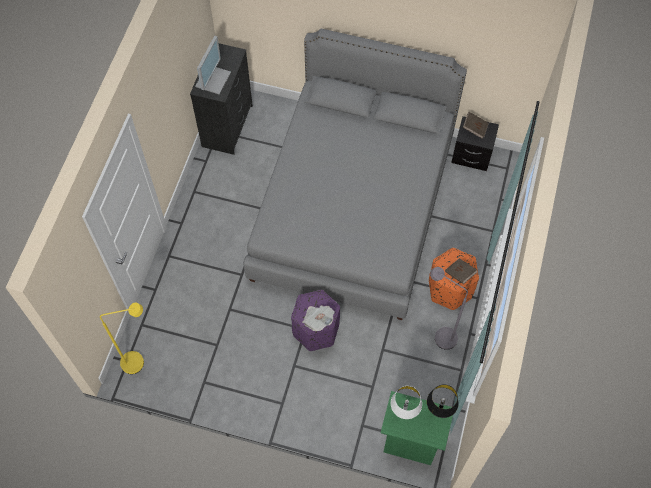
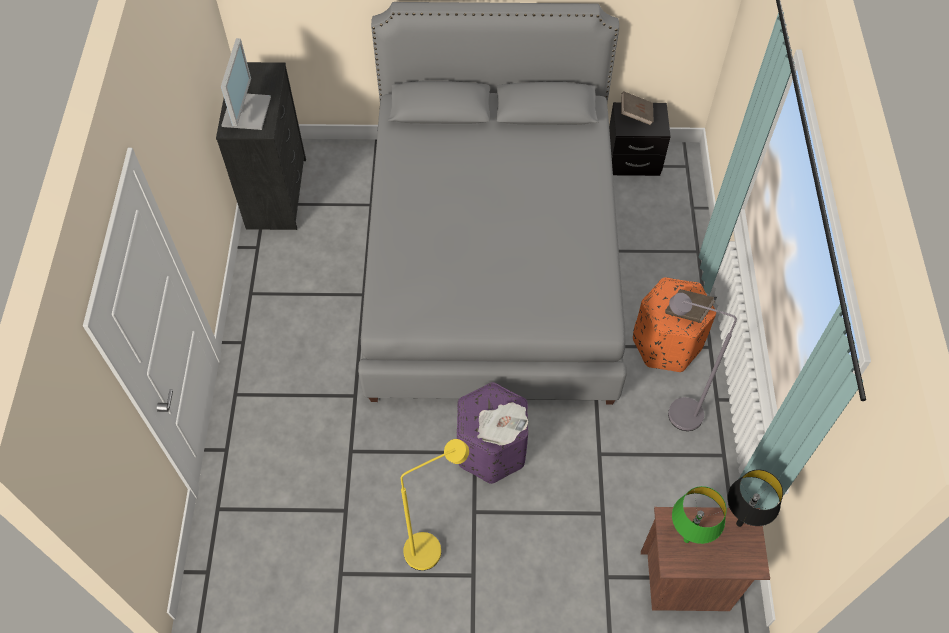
camera: 15 degrees left, 5 degrees down
yellow floor lamp [100,302,144,374] -> yellow floor lamp moved to [401,439,469,571]
green nightstand [381,391,453,465] -> brown nightstand [641,507,770,611]
white table lamp [391,386,422,419] -> green table lamp [672,486,727,544]

